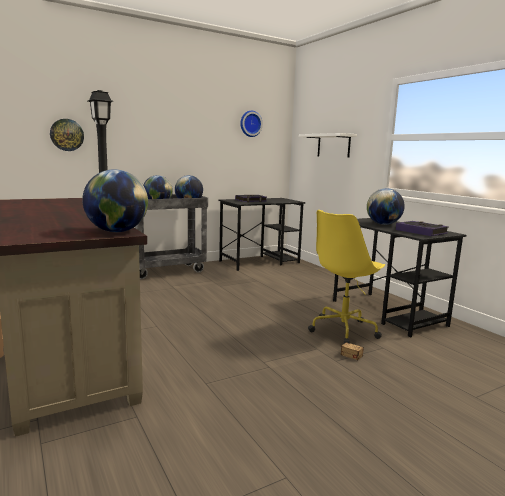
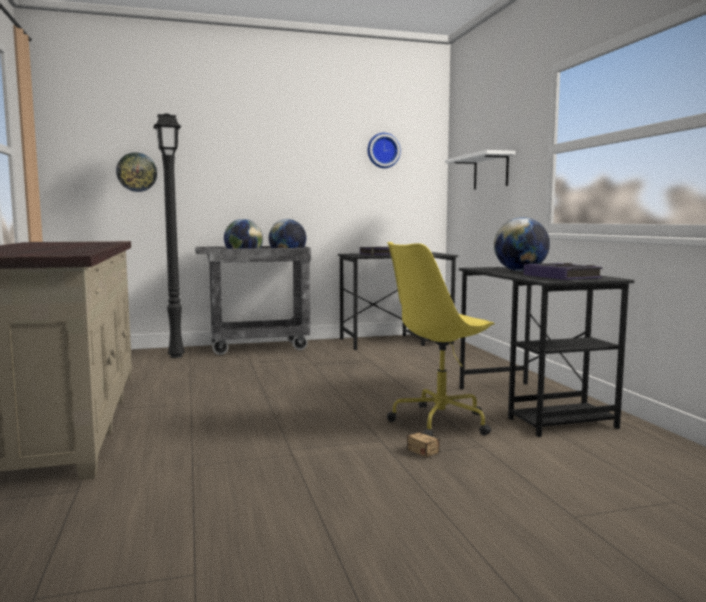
camera: 15 degrees right, 5 degrees down
globe [82,169,148,232] -> none

